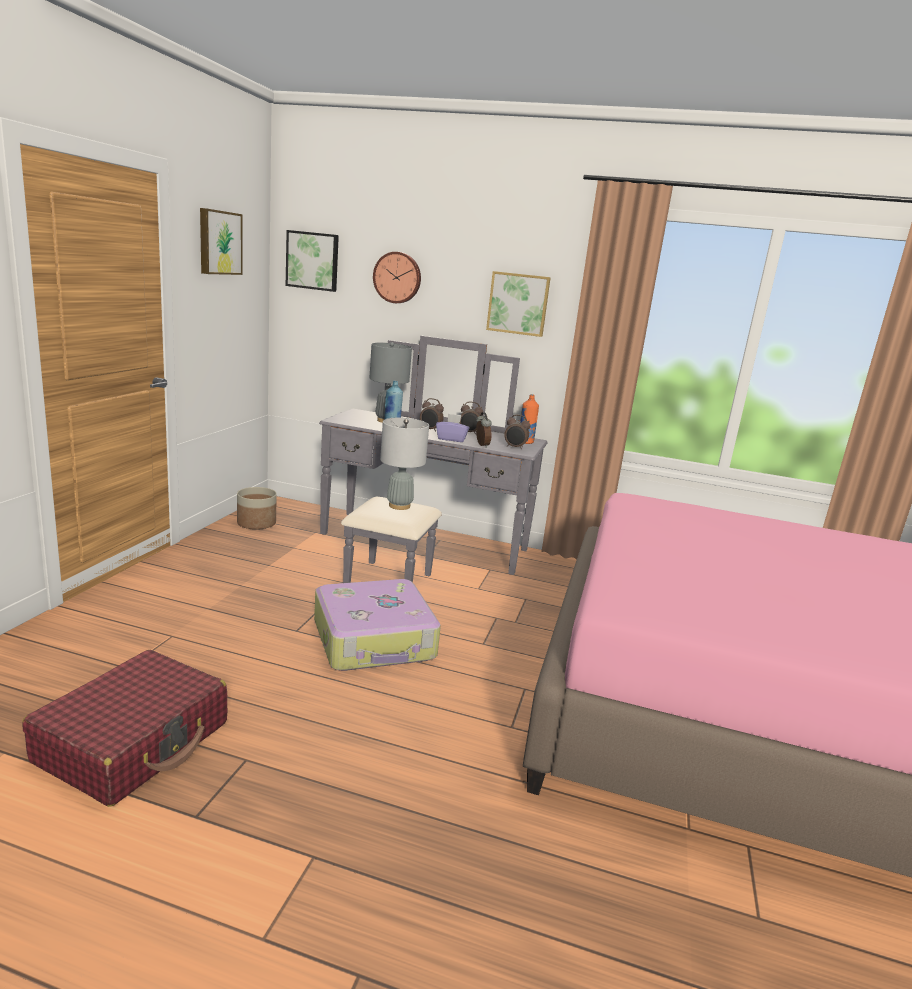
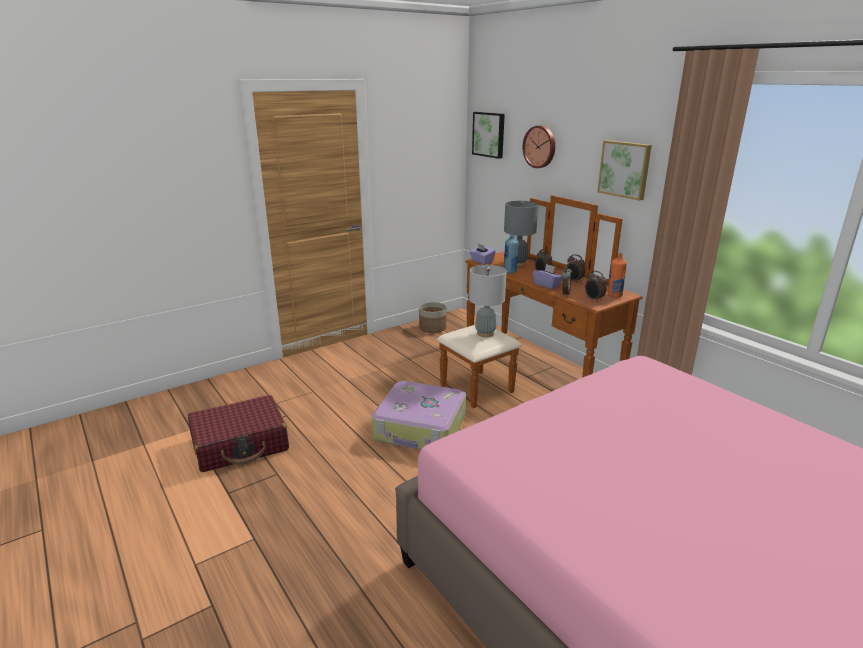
camera: 40 degrees right, 5 degrees up
picture [200,208,242,275] -> none
grey dresser [319,336,548,583] -> brown dresser [437,195,643,408]
none -> purple tissue box [470,244,496,264]

